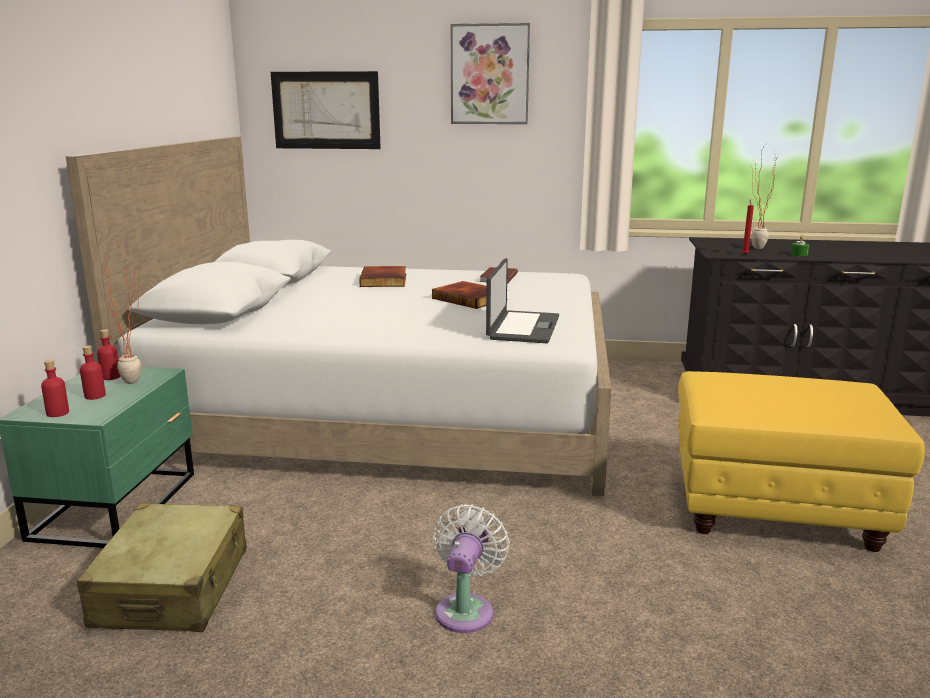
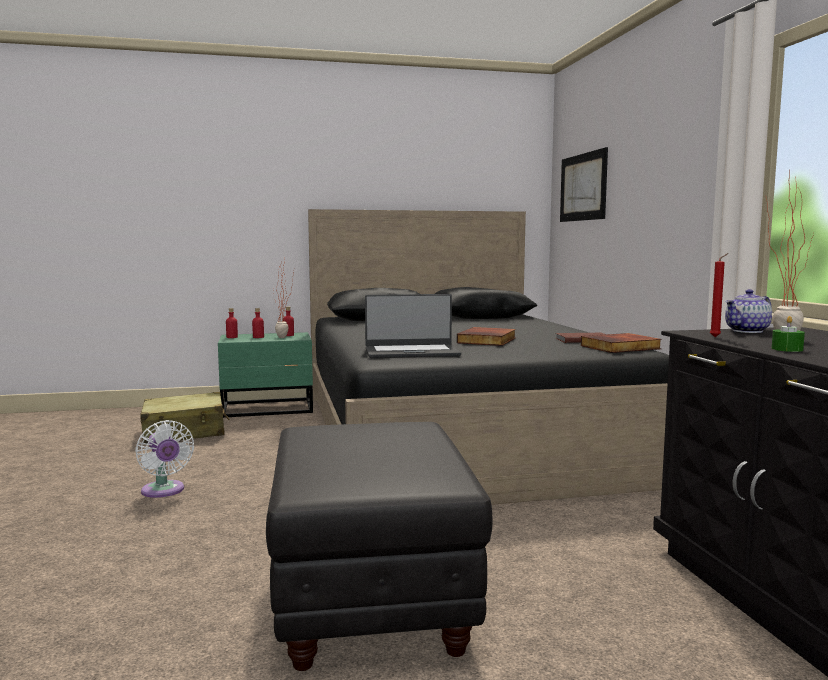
camera: 70 degrees right, 10 degrees down
white bed [66,137,611,496] -> black bed [308,209,669,505]
book [359,266,406,287] -> book moved to [581,333,662,353]
white fan [433,504,510,633] -> white fan turned 60 degrees clockwise [135,420,194,498]
picture [450,23,530,124] -> none
yellow ottoman [678,371,925,552] -> black ottoman [266,422,493,671]
none -> teapot [725,289,772,333]

